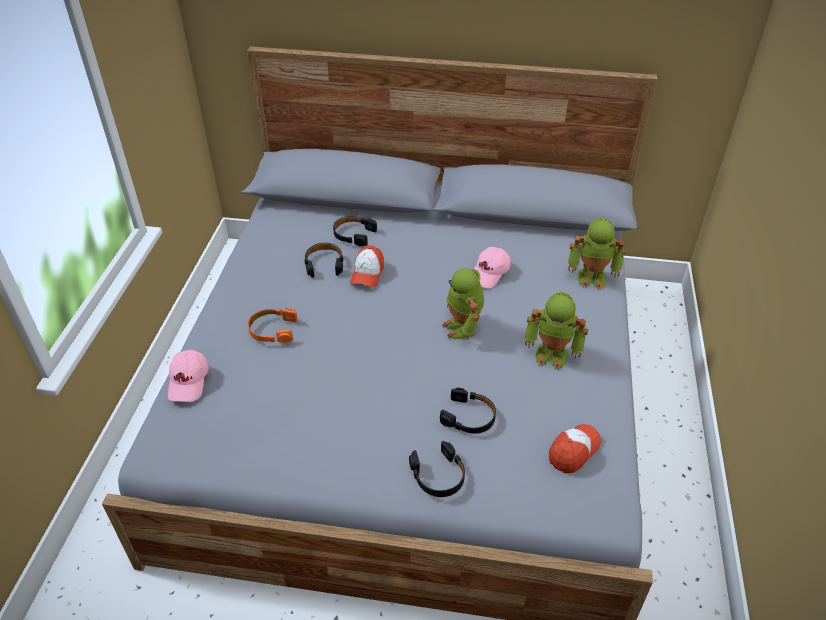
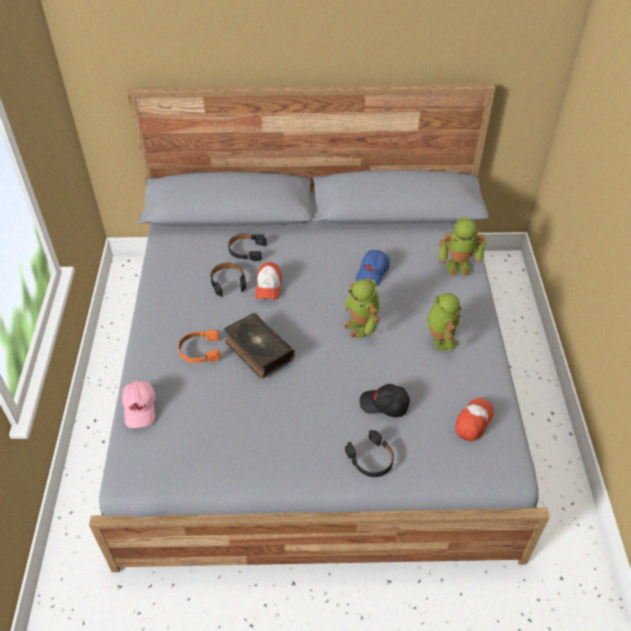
camera: 10 degrees left, 5 degrees up
black headphones [440,388,496,433] -> black cap [360,384,410,417]
pink cap [474,247,511,288] -> blue cap [356,250,390,286]
toy robot [524,292,588,370] -> toy robot turned 105 degrees counterclockwise [427,293,461,352]
none -> book [225,313,295,379]

